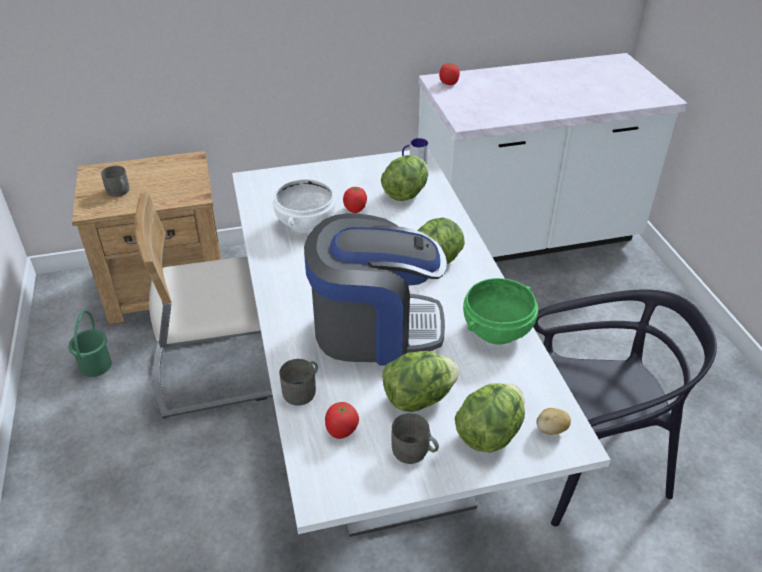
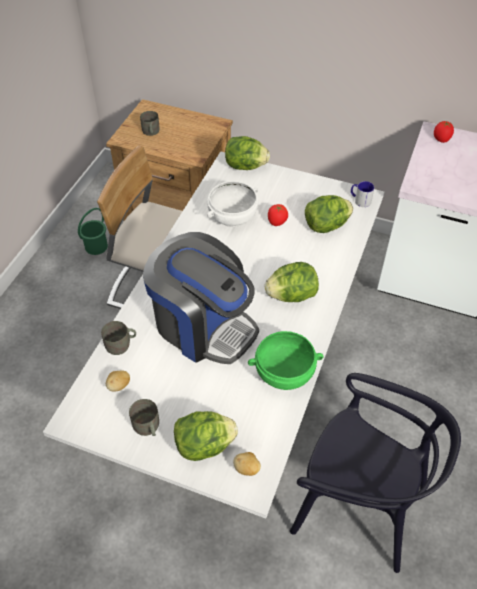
camera: 35 degrees right, 10 degrees up
tomato [325,402,359,439] -> potato [106,371,130,391]
lettuce [382,351,459,412] -> lettuce moved to [225,136,270,170]

